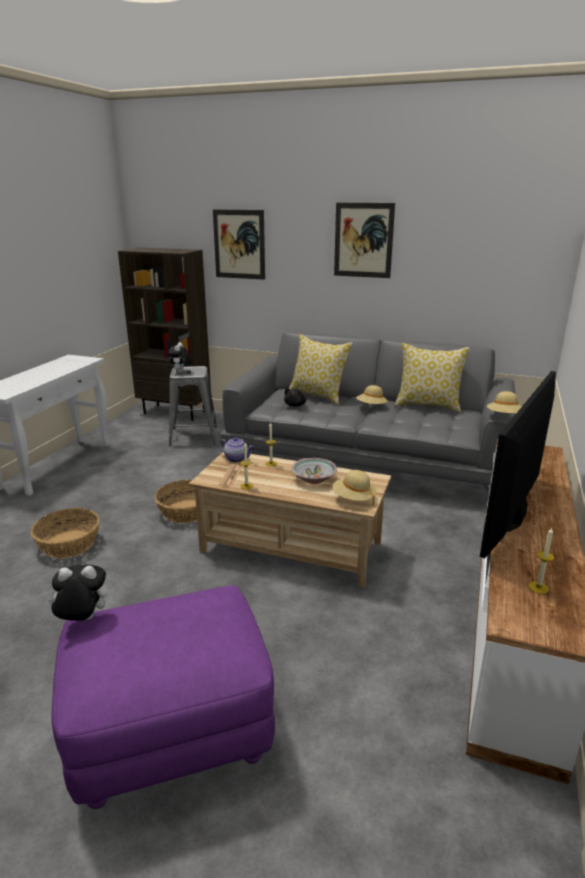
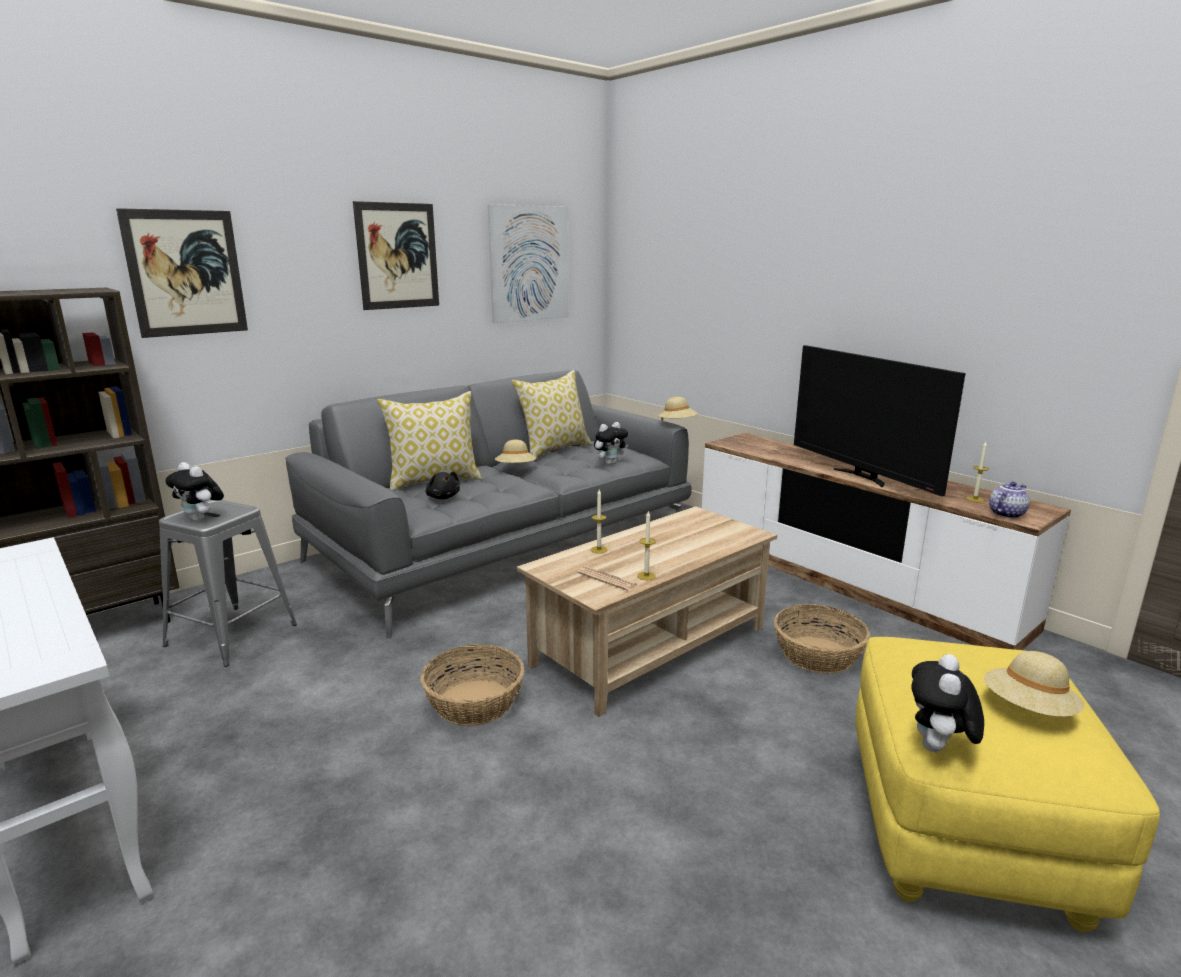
camera: 60 degrees left, 5 degrees down
basket [31,508,100,558] -> basket moved to [774,604,870,674]
purple ottoman [51,585,275,809] -> yellow ottoman [855,637,1160,932]
teapot [218,437,254,462] -> teapot moved to [989,482,1030,518]
bowl [291,458,337,484] -> none
beige hat [332,470,376,505] -> beige hat moved to [984,651,1084,717]
none -> picture [488,204,568,323]
none -> plush toy [594,422,628,465]

